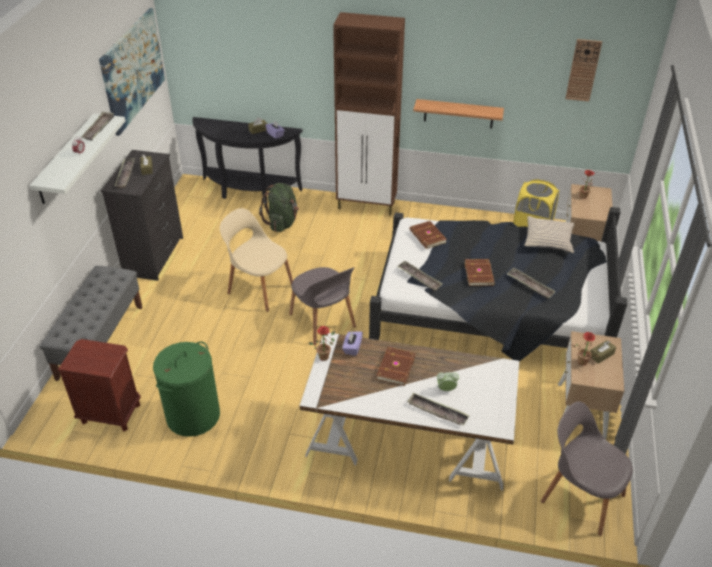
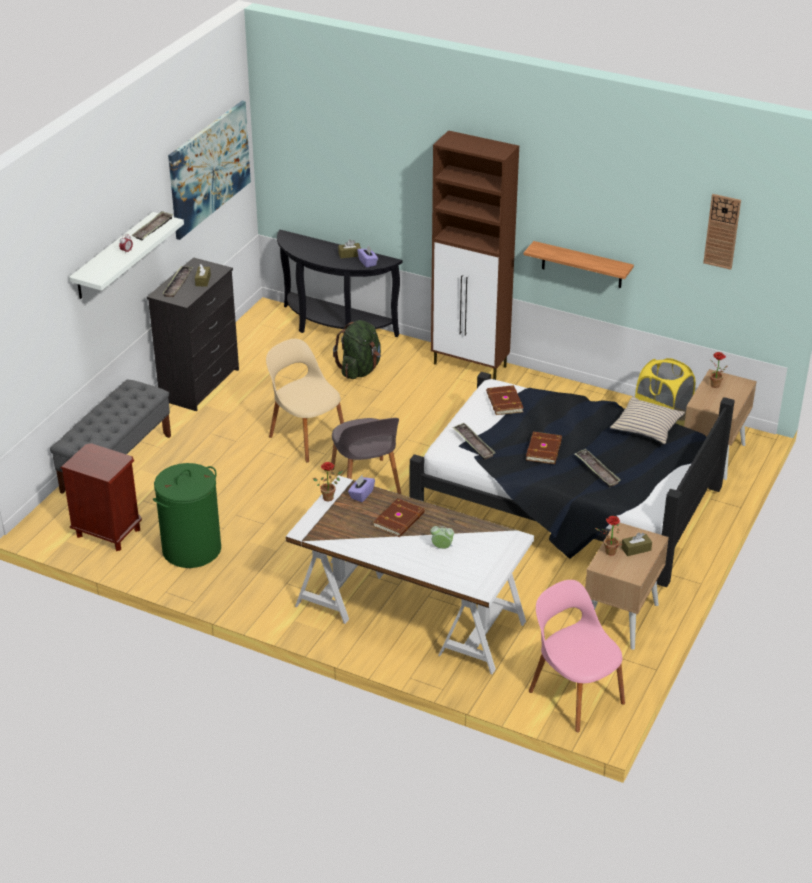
camera: 15 degrees right, 5 degrees down
tray [407,392,470,425] -> none
grey chair [541,401,633,536] -> pink chair [529,580,625,732]

